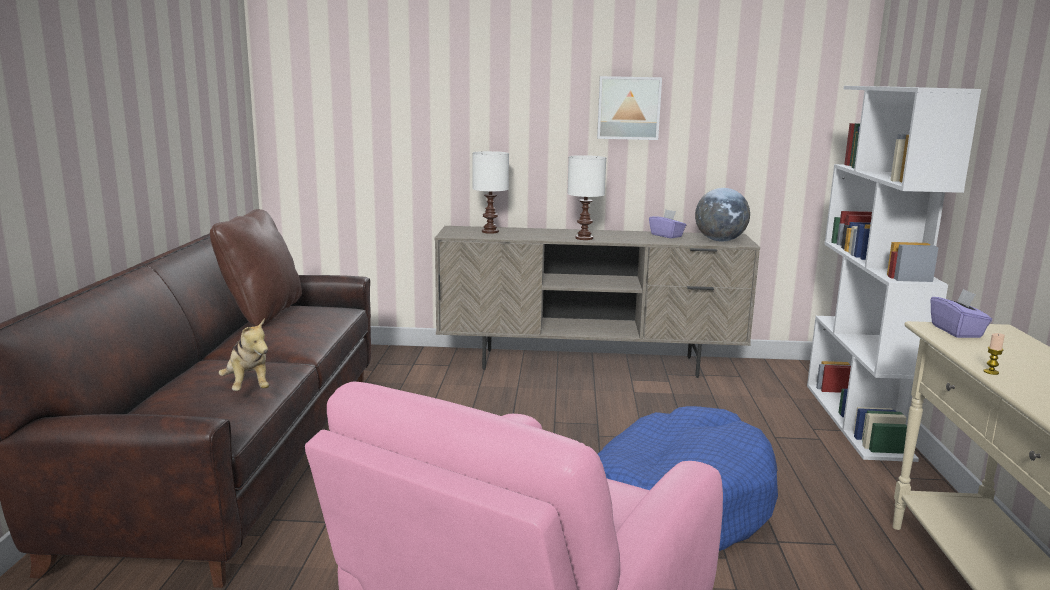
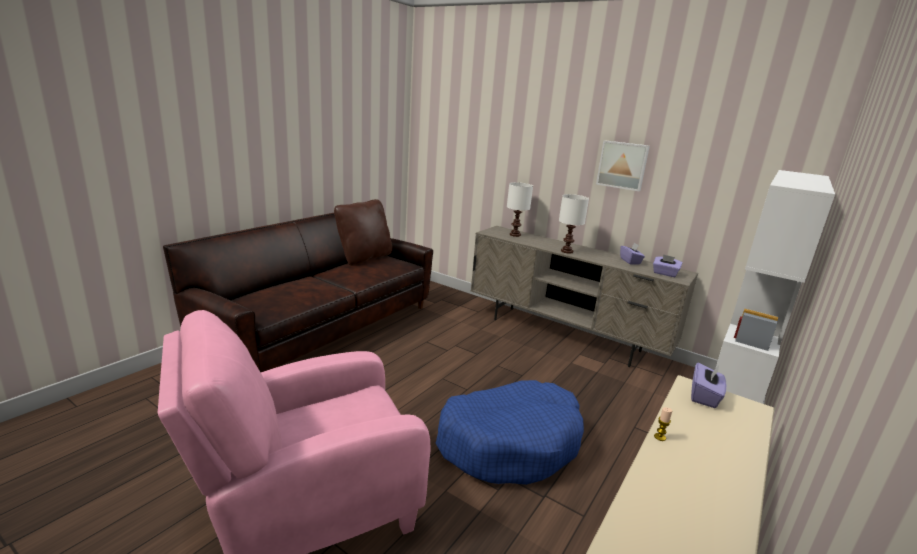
camera: 30 degrees right, 5 degrees up
plush toy [219,319,269,391] -> none
globe [695,188,750,242] -> purple tissue box [653,254,682,277]

